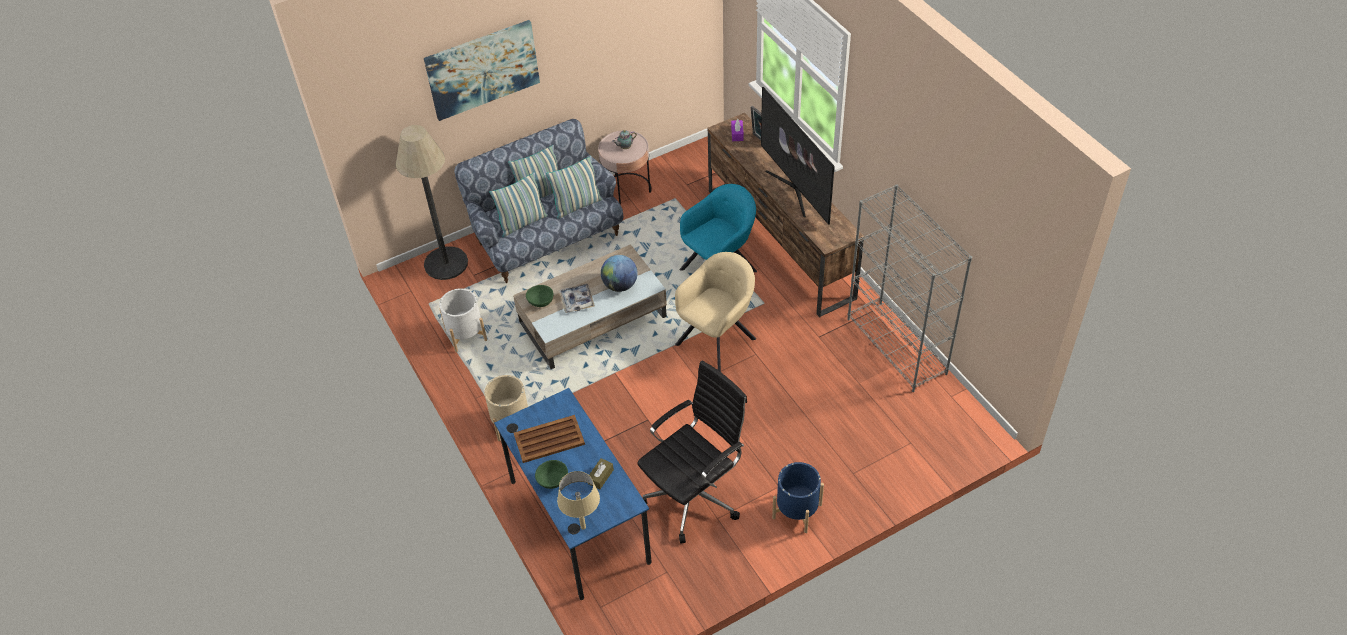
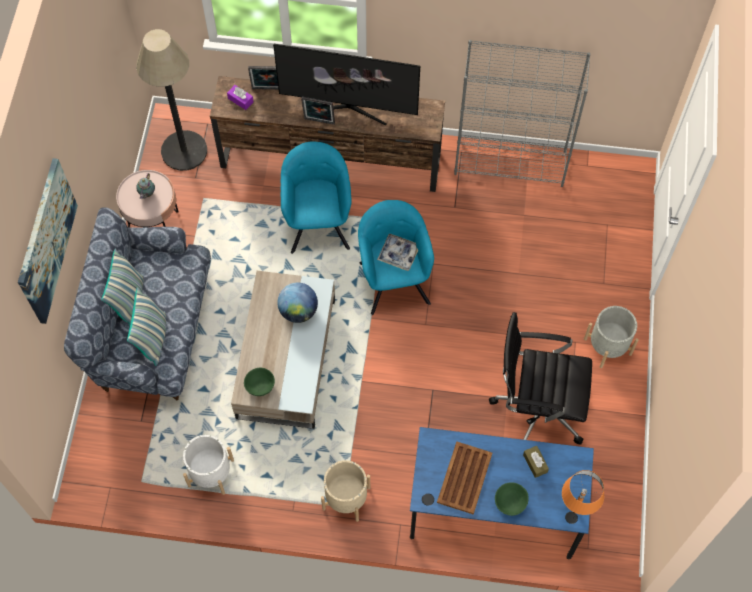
camera: 55 degrees left, 15 degrees up
floor lamp [396,125,468,280] -> floor lamp moved to [136,29,207,171]
pillow [546,156,603,219] -> none
beige table lamp [557,471,600,529] -> orange table lamp [562,470,604,515]
tray [559,284,595,313] -> tray moved to [377,234,418,271]
black office chair [637,360,747,544] -> black office chair turned 75 degrees counterclockwise [489,312,592,445]
beige armchair [675,252,756,372] -> turquoise armchair [358,200,434,315]
blue planter [772,462,824,533] -> grey planter [584,306,639,368]
none -> picture frame [301,97,335,125]

